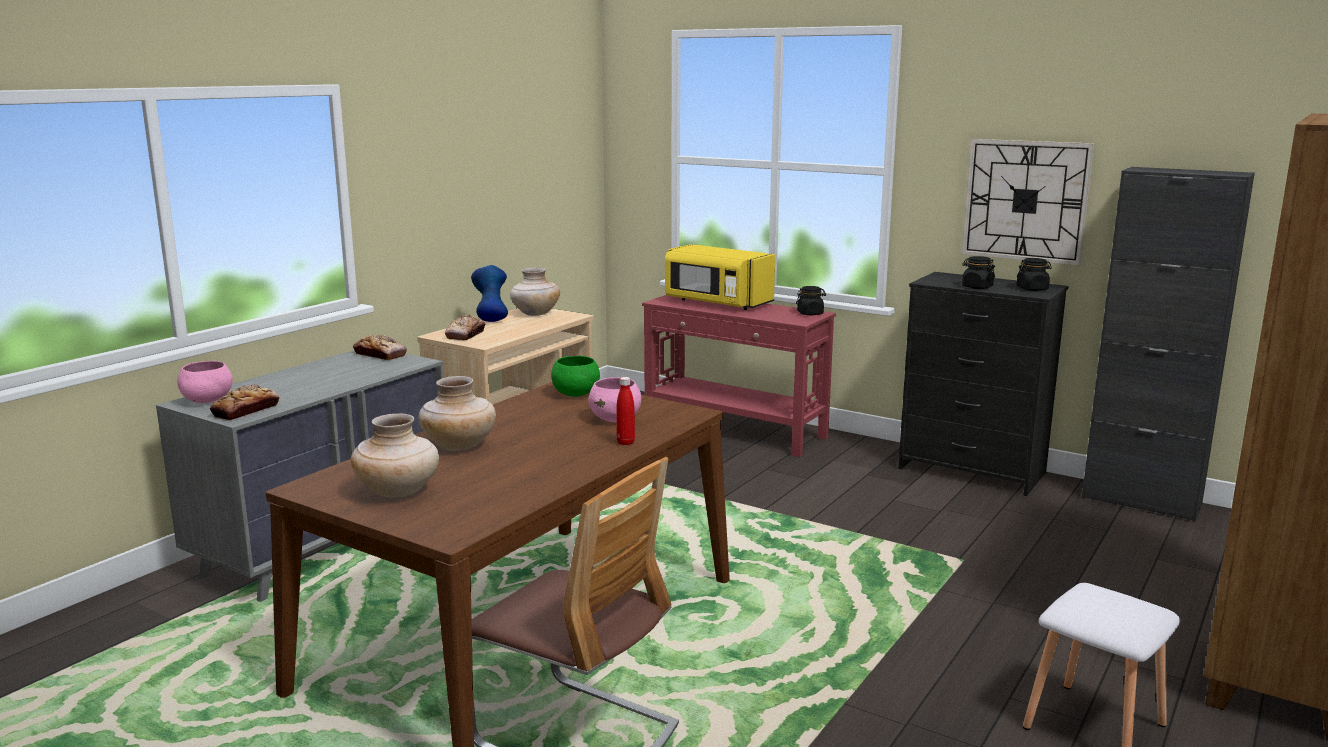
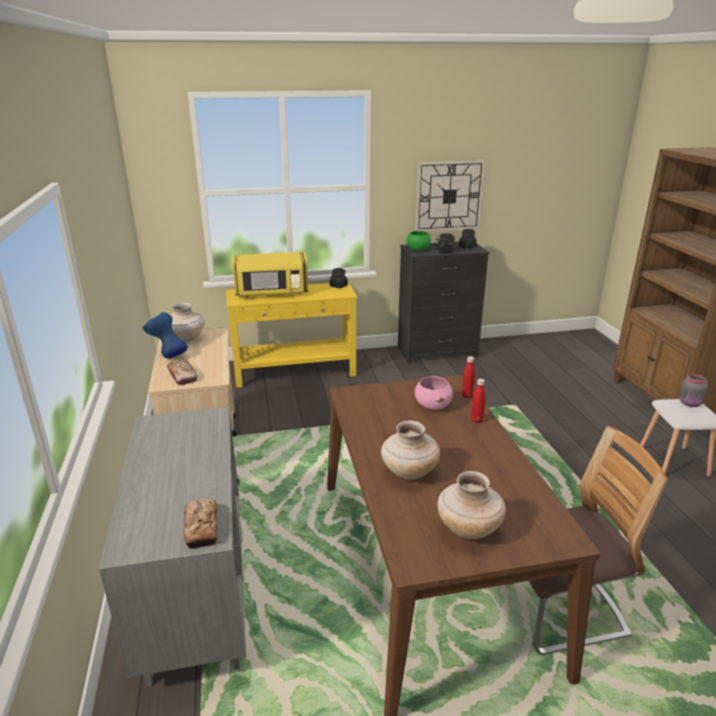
camera: 45 degrees left, 10 degrees up
pink bowl [177,361,233,403] -> none
bread [353,334,407,360] -> none
green bowl [551,356,600,397] -> green bowl moved to [407,231,431,251]
red console table [642,295,836,457] -> yellow console table [226,282,357,388]
black cabinet [1082,167,1255,522] -> none
none -> red bottle [462,356,475,398]
none -> grey jar [679,374,708,407]

